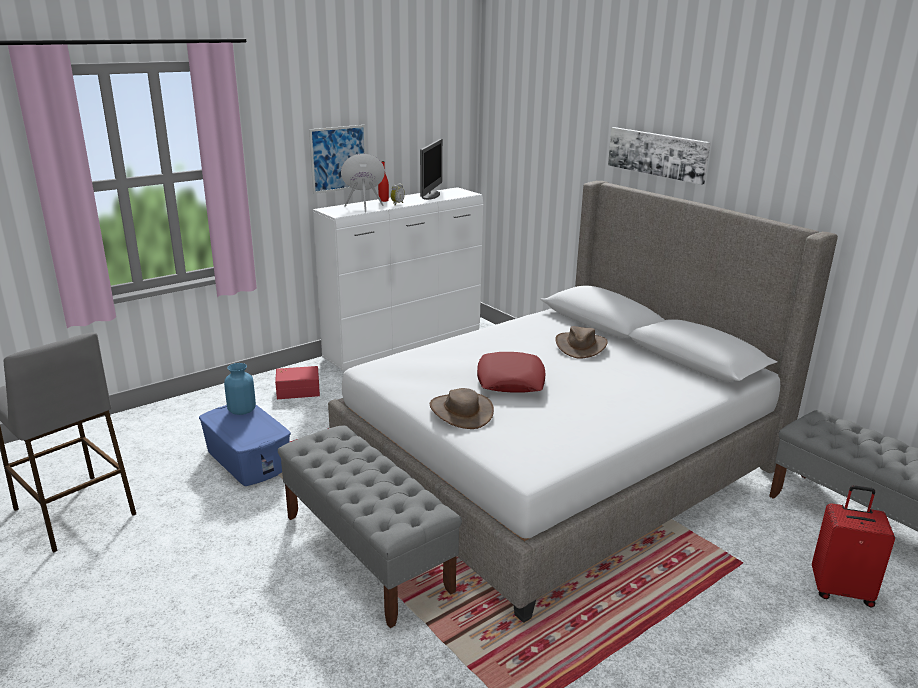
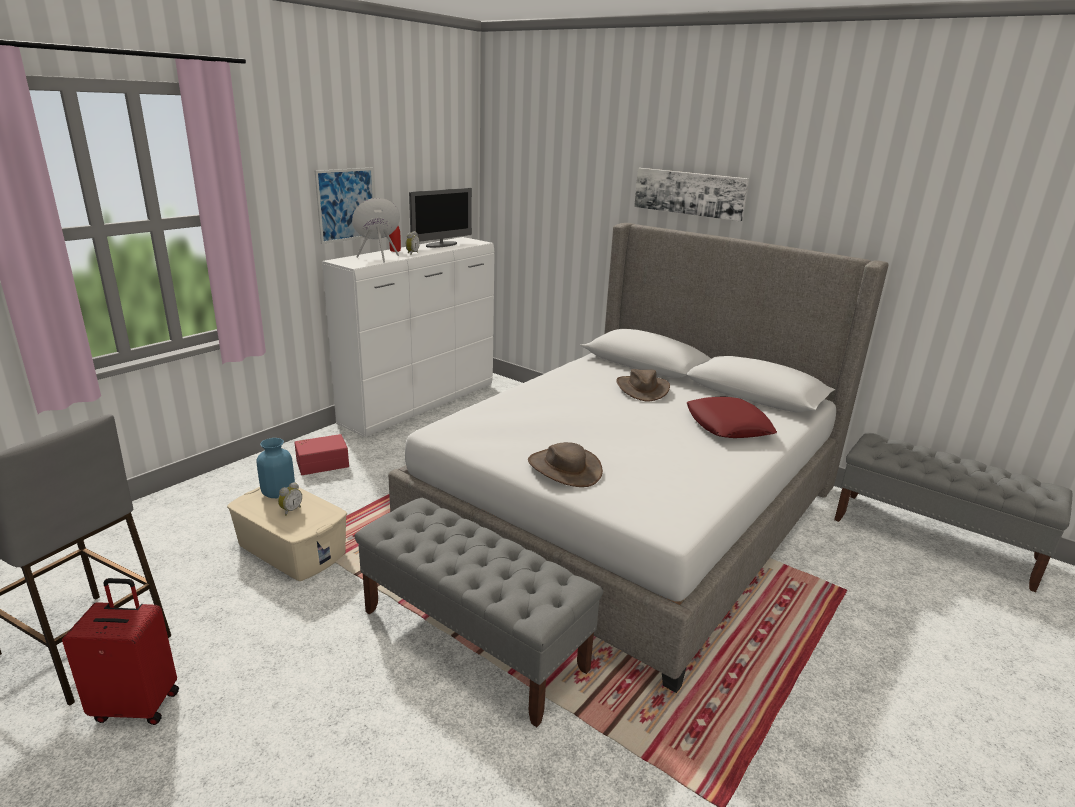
camera: 15 degrees left, 0 degrees up
blue storage box [199,405,291,486] -> beige storage box [227,487,347,581]
monitor [420,139,442,200] -> monitor turned 45 degrees clockwise [409,188,472,248]
red pillow [477,352,545,393] -> red pillow moved to [687,397,777,438]
red suitcase [812,485,895,607] -> red suitcase moved to [62,578,179,725]
none -> alarm clock [278,482,302,516]

